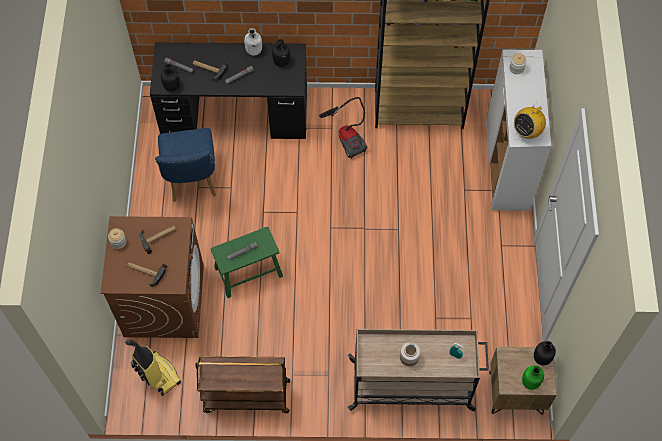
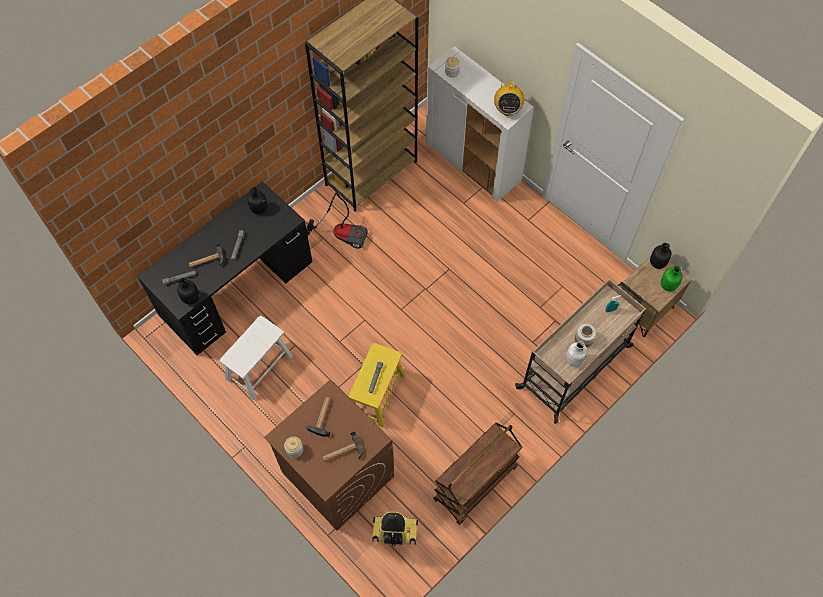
camera: 45 degrees left, 0 degrees up
blue chair [155,128,216,202] -> white stool [219,315,293,400]
green stool [211,227,283,298] -> yellow stool [348,343,406,427]
white bottle [244,28,262,56] -> white bottle moved to [566,341,588,367]

